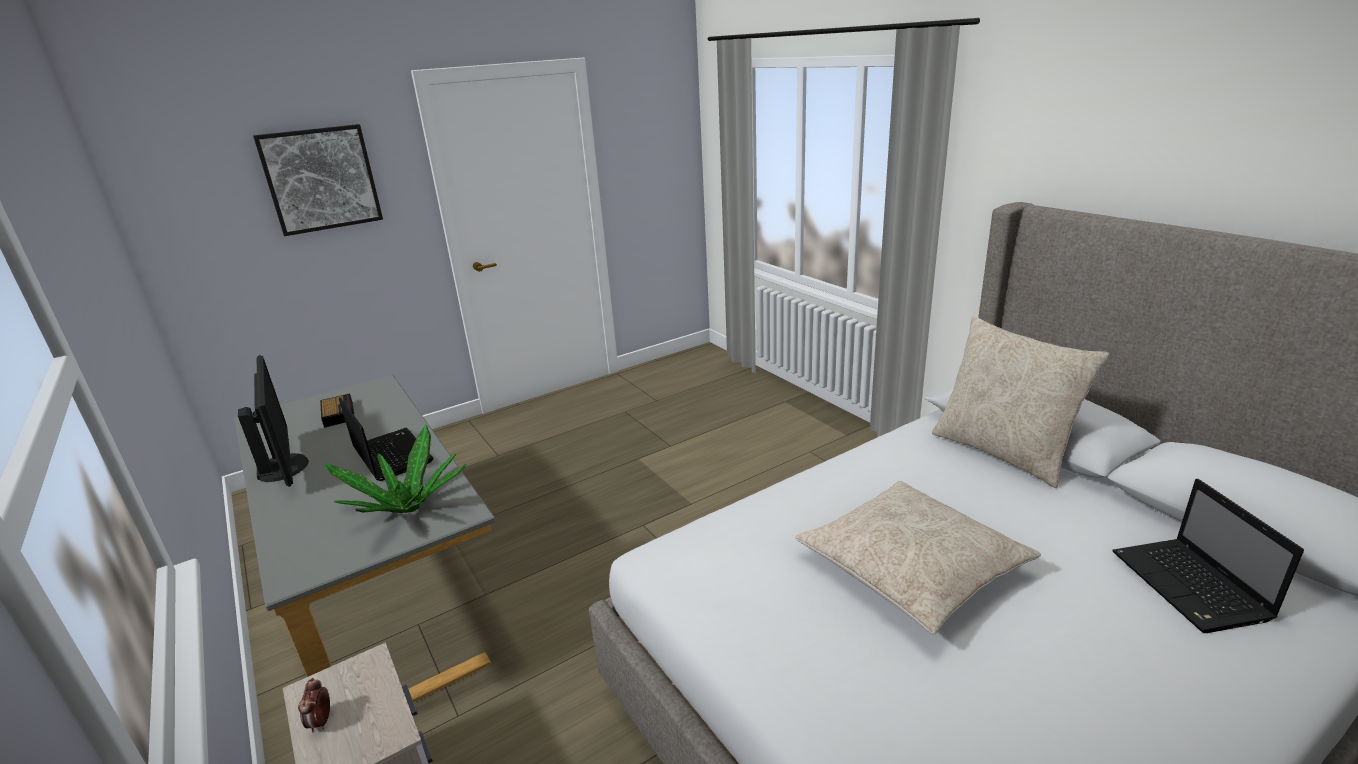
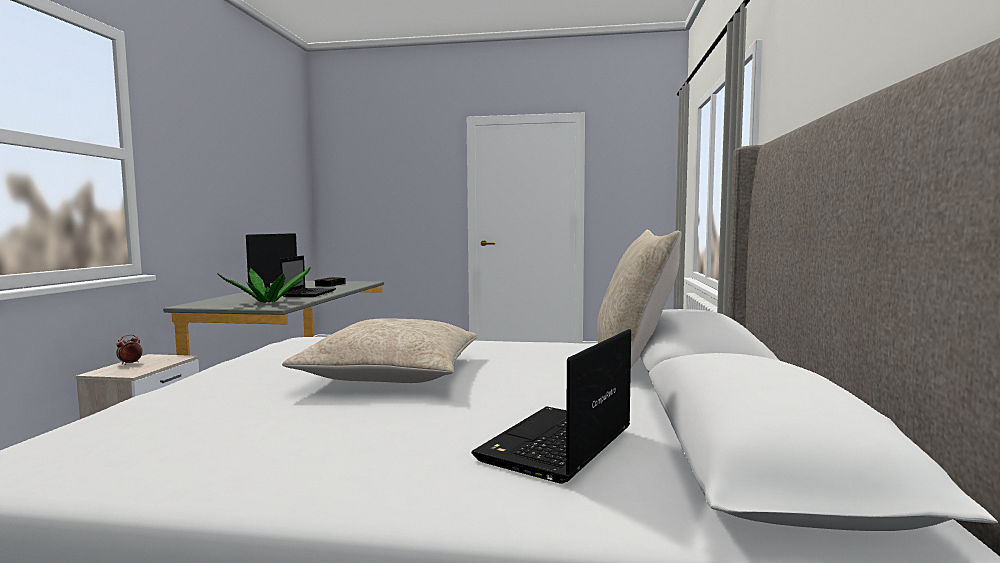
camera: 40 degrees right, 20 degrees down
picture [253,124,383,236] -> none

